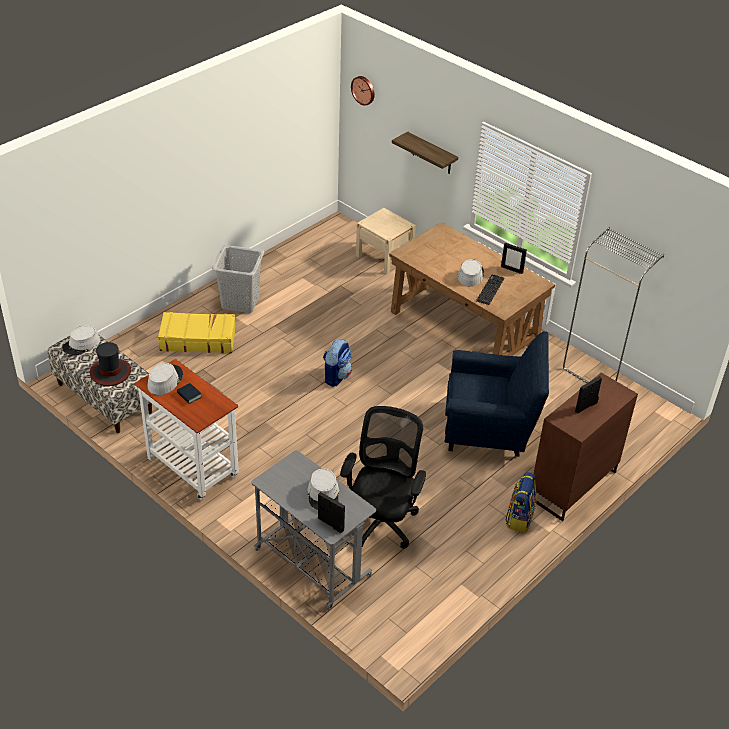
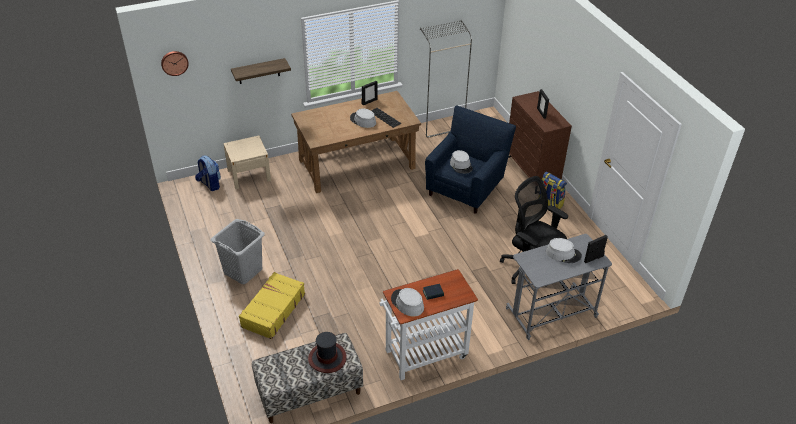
camera: 65 degrees left, 0 degrees up
grey hat [62,325,100,355] -> grey hat moved to [450,150,473,174]
backpack [323,339,352,387] -> backpack moved to [195,155,221,191]

